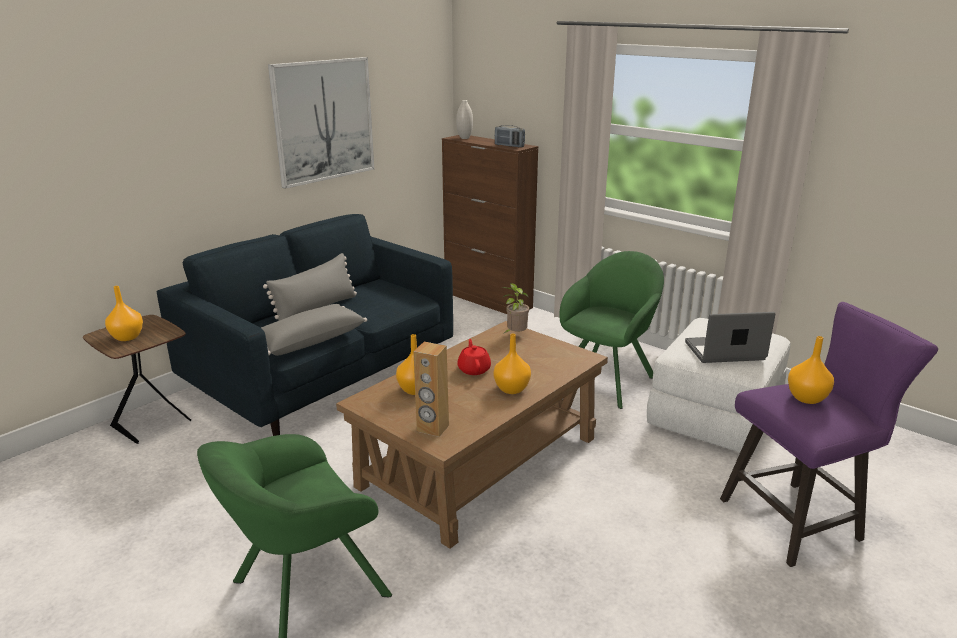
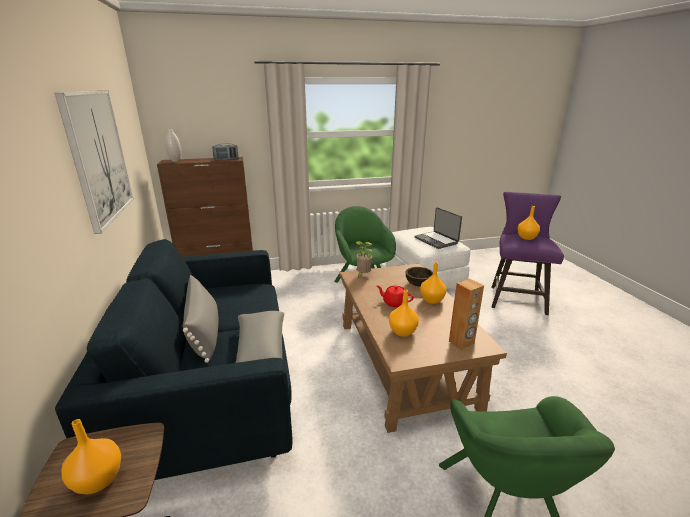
camera: 55 degrees left, 0 degrees up
laptop [685,312,775,363] -> laptop turned 60 degrees counterclockwise [415,207,462,249]
none -> brown bowl [405,267,433,286]

